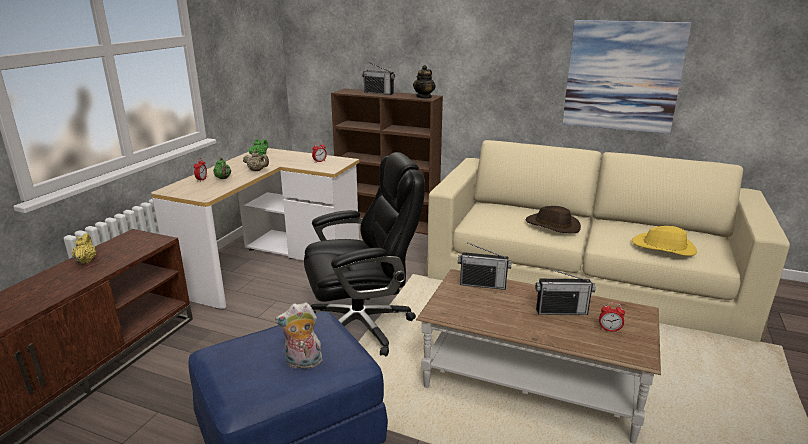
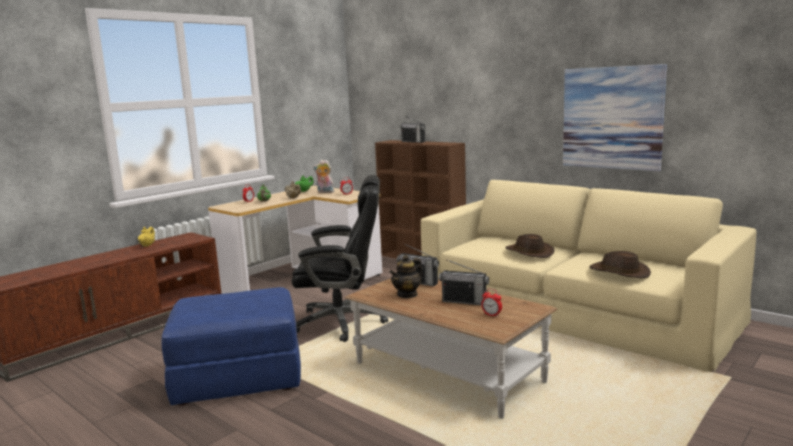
camera: 20 degrees right, 10 degrees down
plush toy [275,302,322,369] -> plush toy moved to [313,160,334,193]
teapot [413,65,436,99] -> teapot moved to [389,255,423,298]
yellow hat [632,226,697,256] -> brown hat [590,251,651,278]

